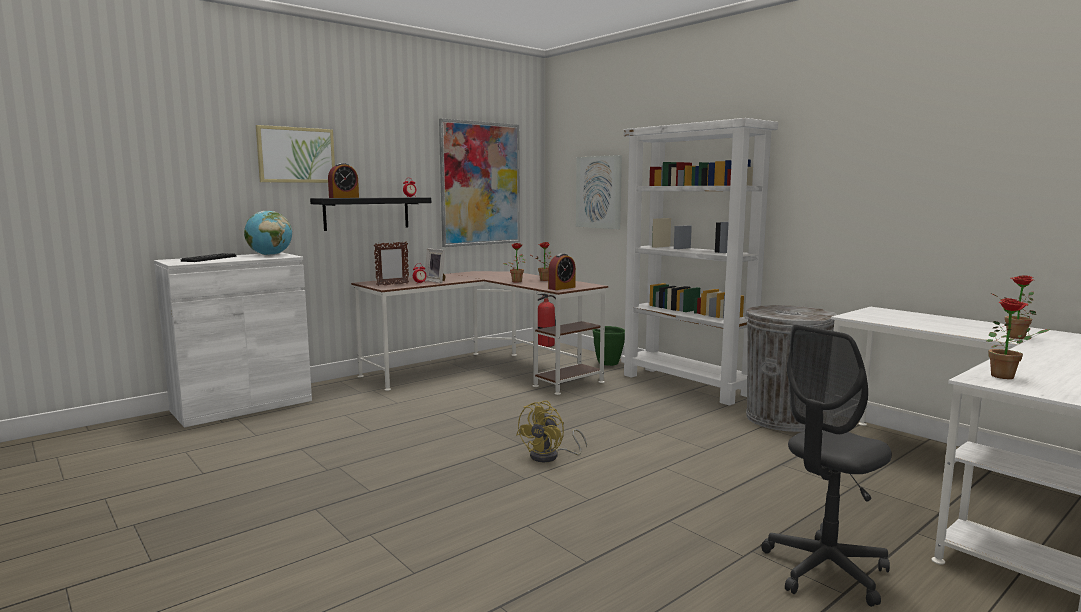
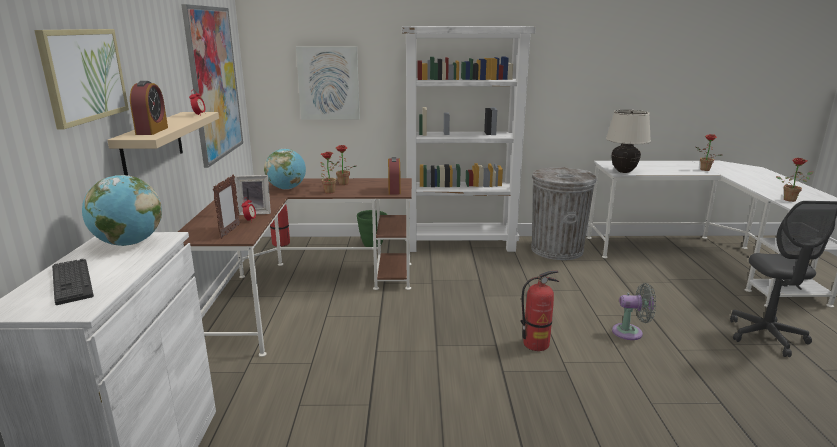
camera: 50 degrees left, 10 degrees up
black shelf [310,197,431,231] -> beige shelf [107,112,219,175]
yellow fan [516,401,587,462] -> fire extinguisher [521,270,559,351]
none -> globe [264,149,306,190]
none -> beige table lamp [606,110,651,173]
none -> grey fan [612,283,656,340]

